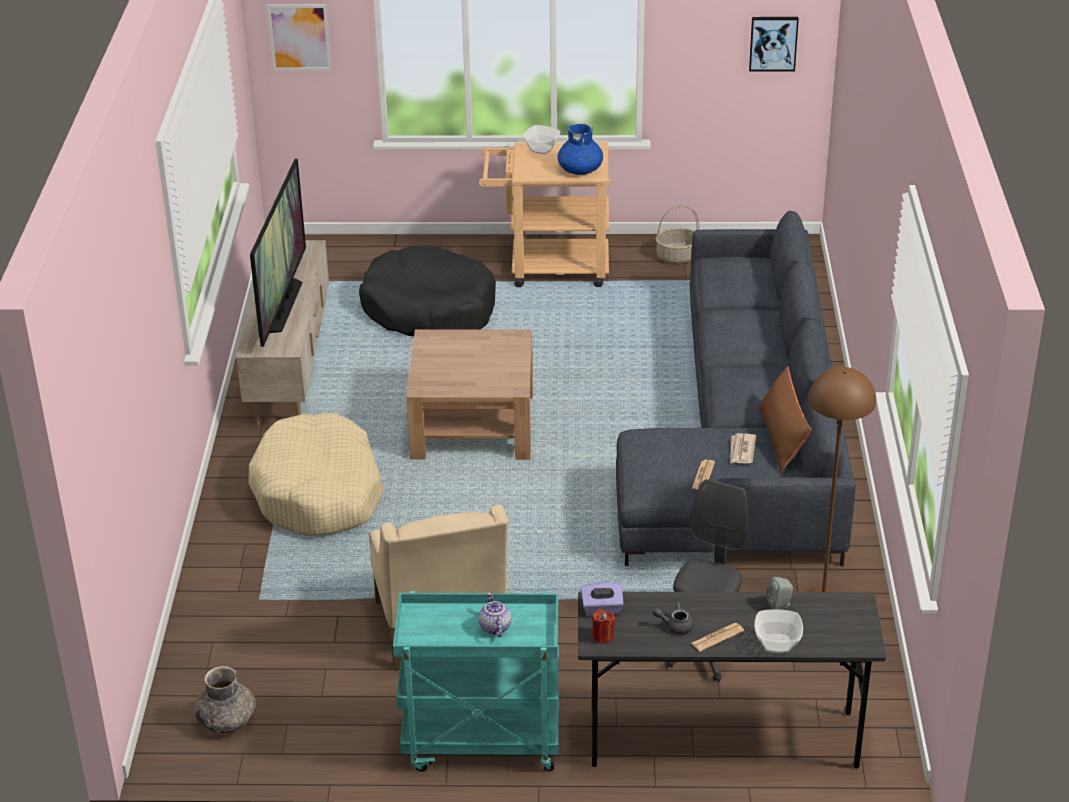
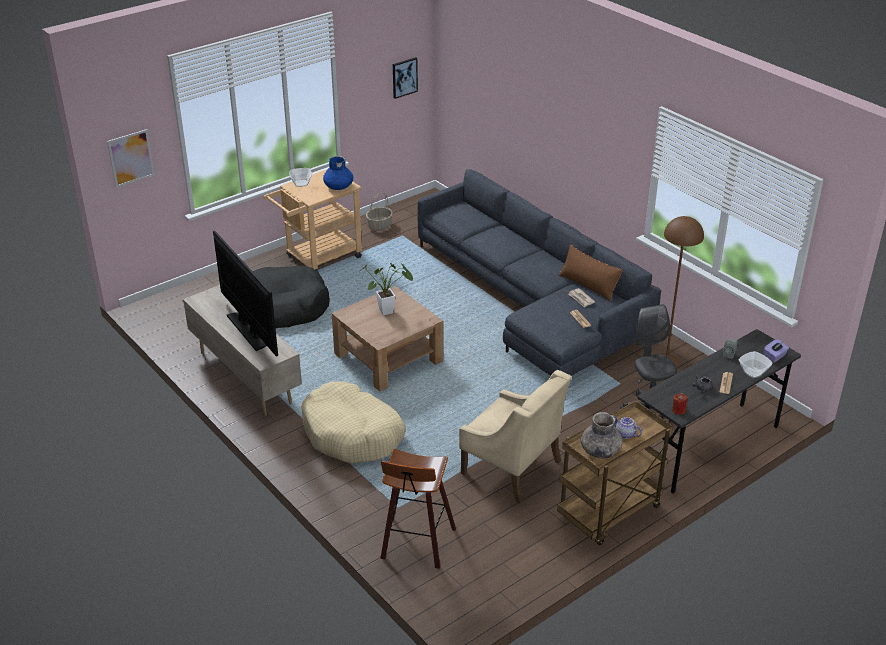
camera: 40 degrees left, 0 degrees up
grey vase [194,666,256,733] -> grey vase moved to [581,412,623,459]
turquoise cart [393,591,559,772] -> brown cart [557,401,673,545]
purple tissue box [581,582,624,616] -> purple tissue box moved to [764,339,789,363]
none -> potted plant [359,263,413,315]
none -> stool [380,449,456,569]

